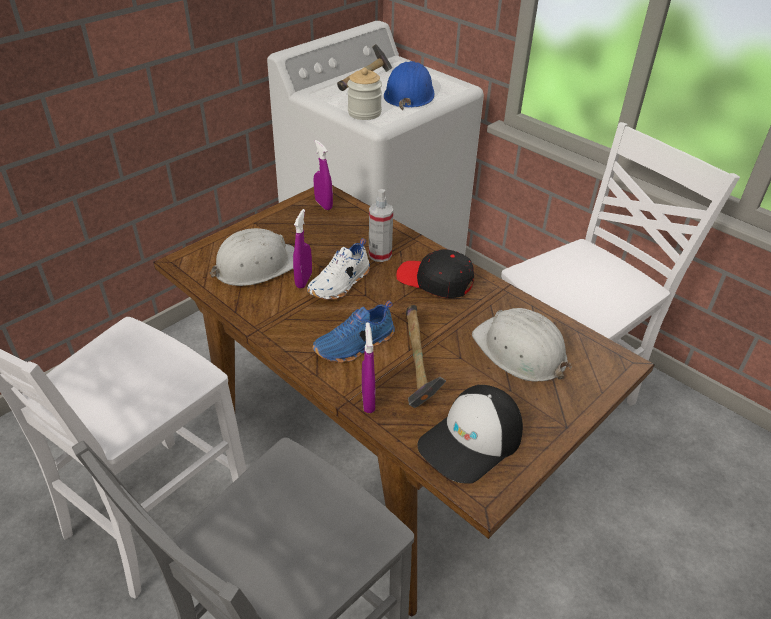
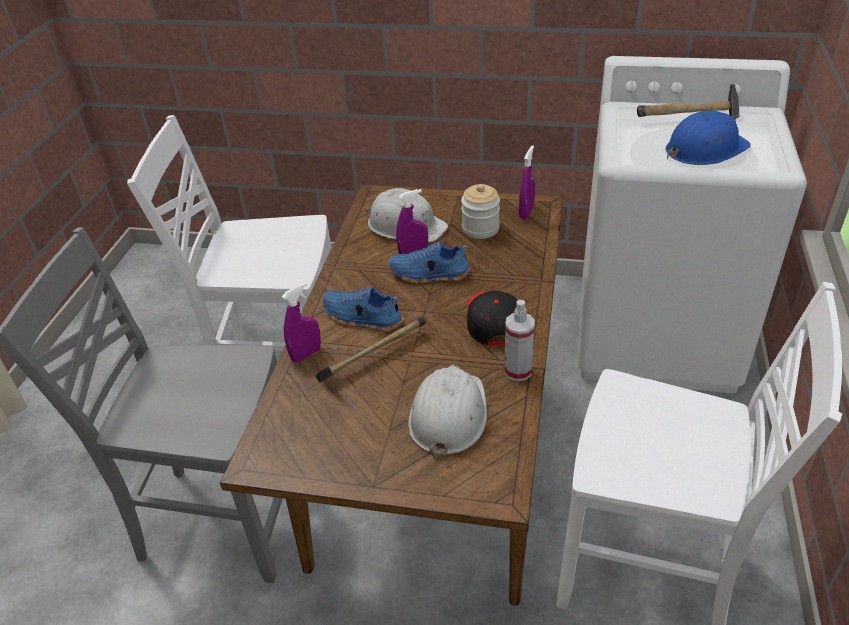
camera: 60 degrees right, 0 degrees up
white shoe [307,238,370,300] -> blue shoe [388,241,470,283]
jar [347,68,382,120] -> jar moved to [461,184,500,239]
spray bottle [369,189,393,262] -> spray bottle moved to [504,300,535,381]
cap [418,385,523,484] -> none

